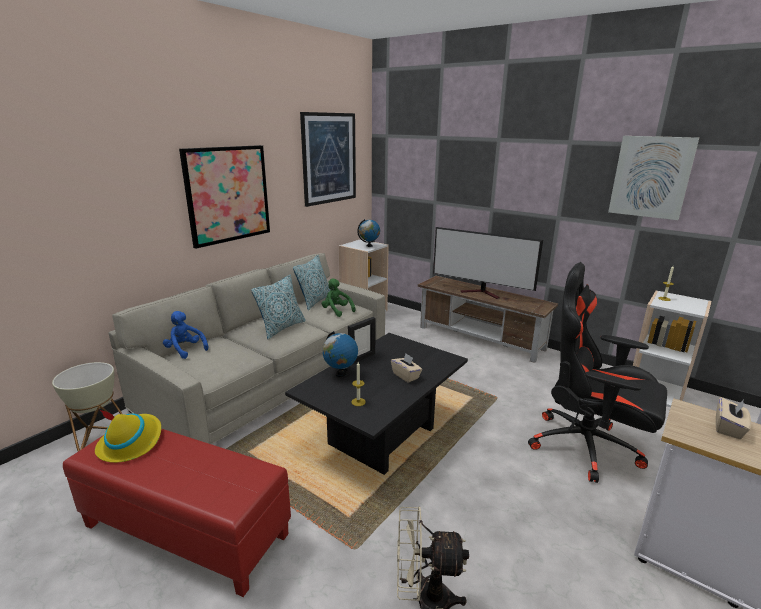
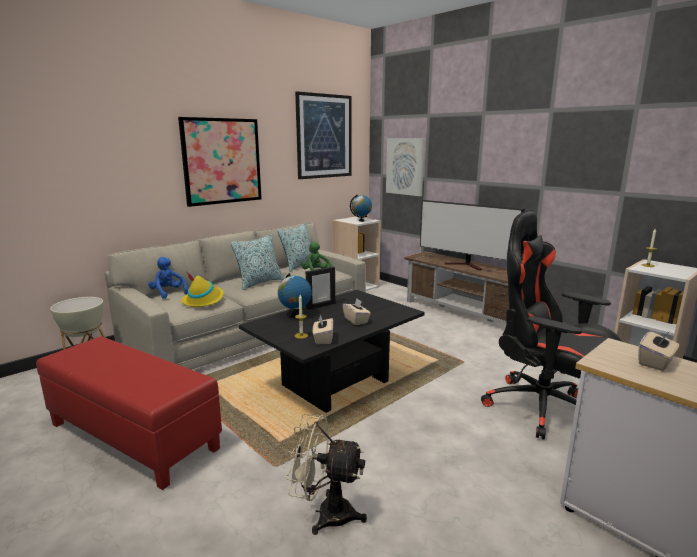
camera: 10 degrees right, 5 degrees down
yellow hat [95,410,161,463] -> yellow hat moved to [181,271,224,307]
picture [608,136,699,220] -> picture moved to [386,139,425,196]
none -> beige tissue box [313,314,333,344]

